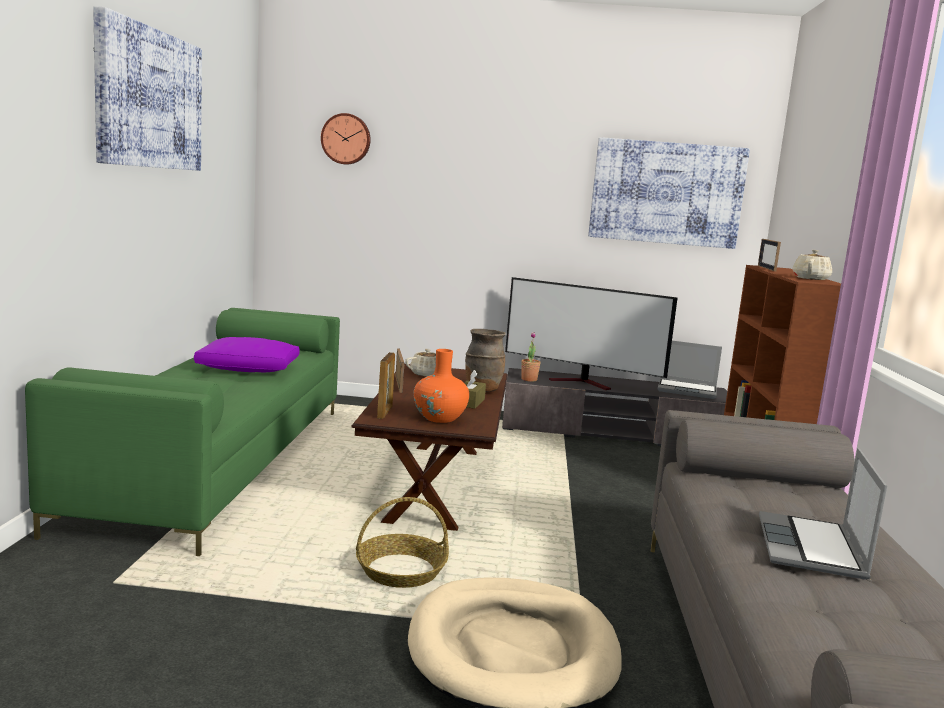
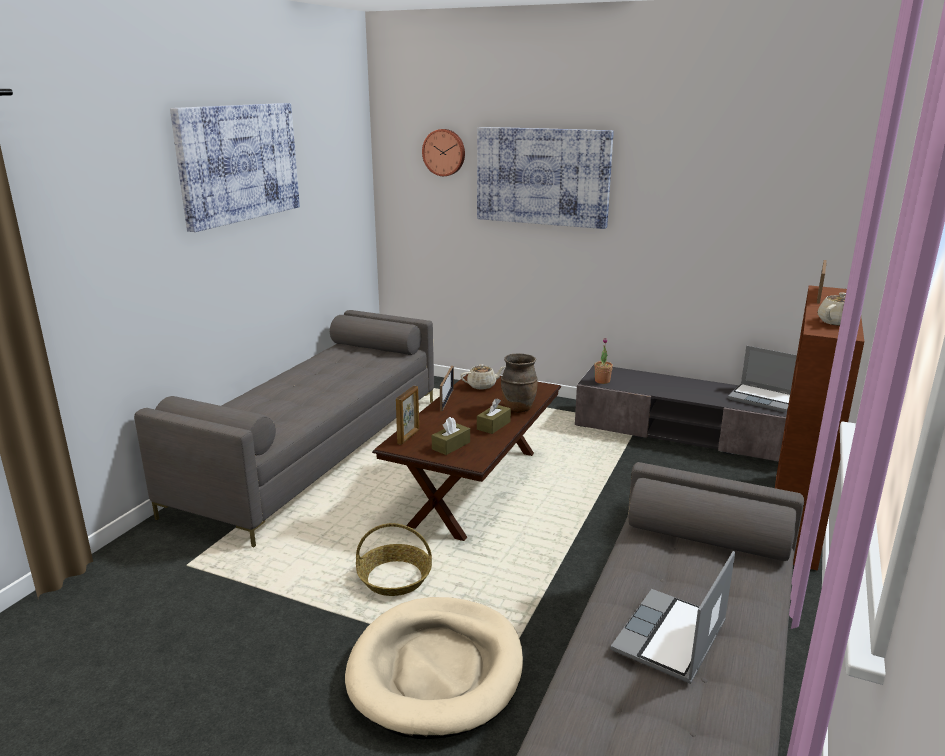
camera: 20 degrees right, 10 degrees up
green sofa [25,308,340,556] -> grey sofa [134,310,434,547]
purple pillow [194,337,300,372] -> none
orange vase [414,349,469,423] -> brown tissue box [432,417,470,455]
television [505,277,677,390] -> none
picture [588,137,750,249] -> picture moved to [477,127,614,229]

